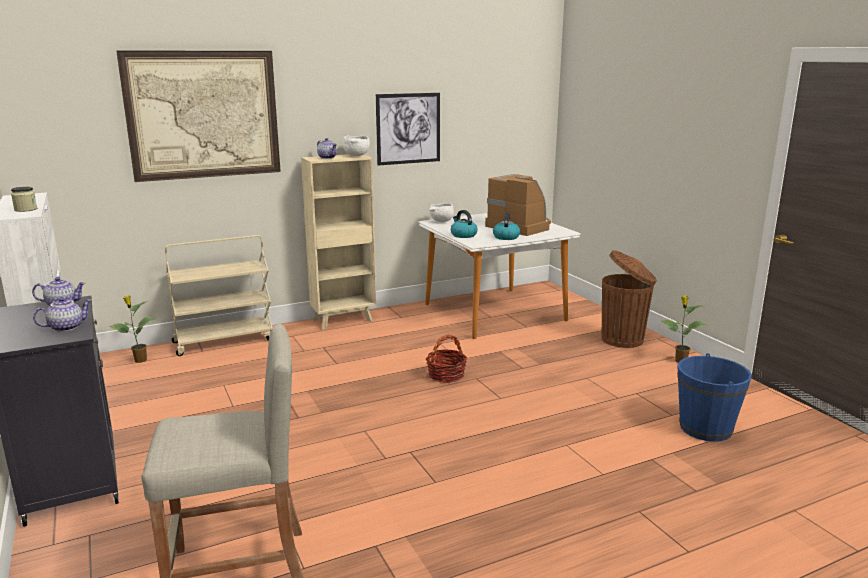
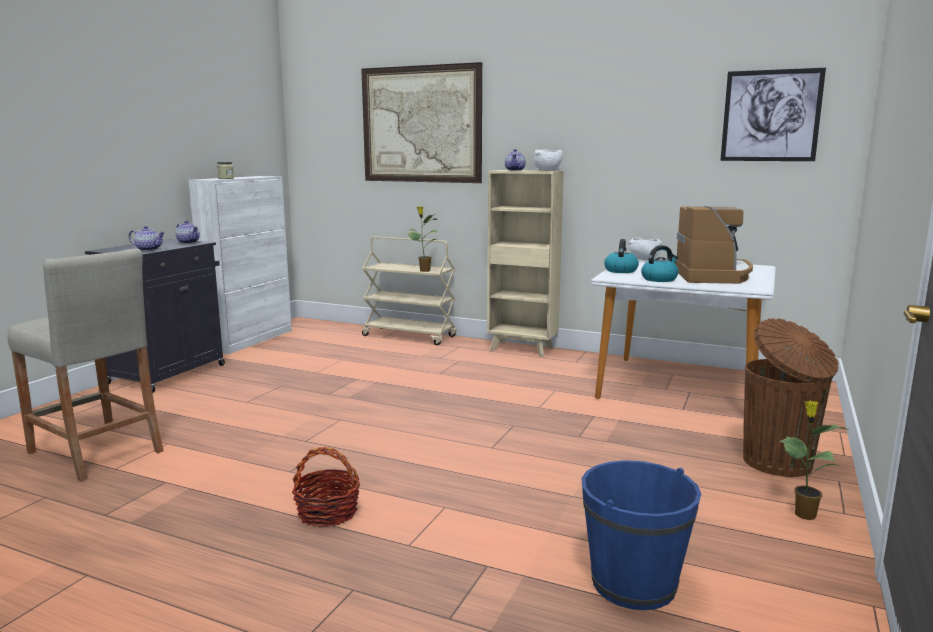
camera: 50 degrees right, 5 degrees down
potted plant [110,295,155,363] -> potted plant moved to [408,206,437,272]
picture [376,93,440,165] -> picture moved to [720,68,826,161]
basket [426,335,467,383] -> basket moved to [292,447,360,527]

